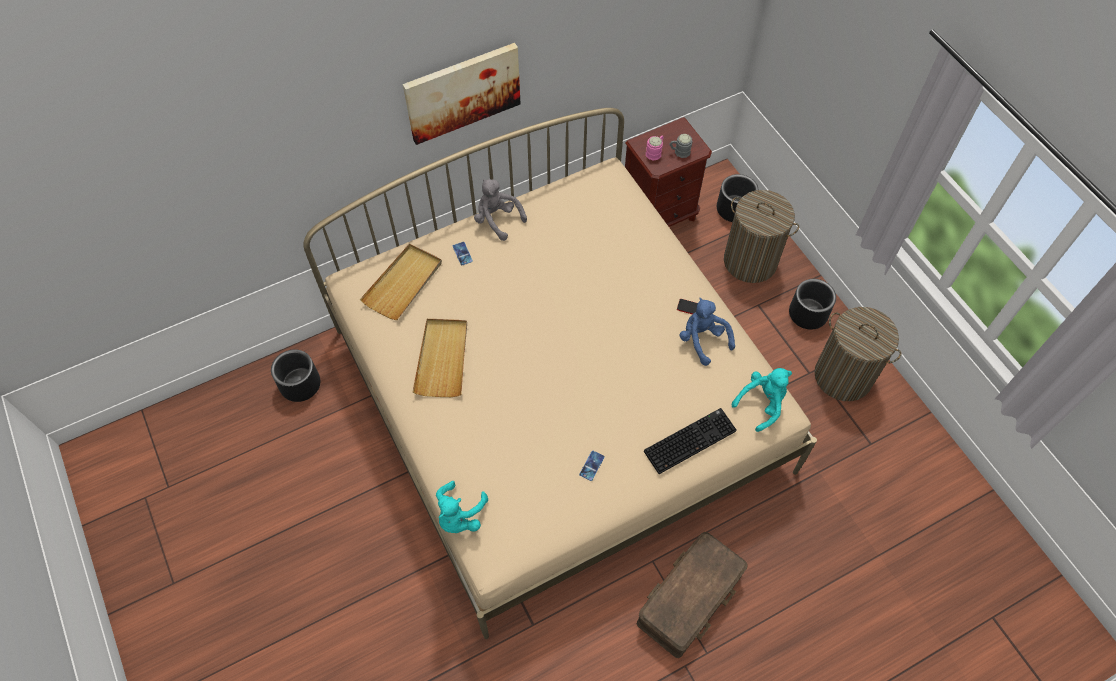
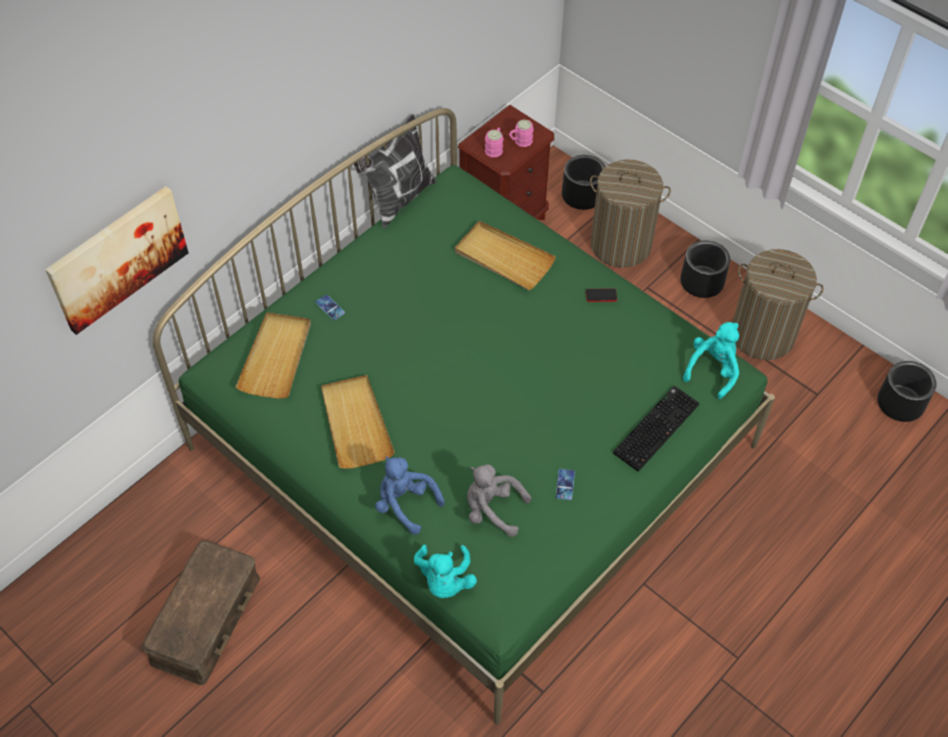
camera: 20 degrees left, 5 degrees down
black planter [271,349,320,402] -> black planter moved to [877,361,937,422]
beige bed [303,108,817,639] -> green bed [153,108,775,725]
picture [403,43,521,145] -> picture moved to [45,186,188,335]
grey plush toy [474,179,527,241] -> grey plush toy moved to [467,464,531,537]
brown storage box [637,532,748,658] -> brown storage box moved to [141,540,260,685]
grey mug [669,134,693,158] -> pink mug [509,119,534,147]
blue plush toy [679,298,735,366] -> blue plush toy moved to [375,457,445,535]
none -> pillow [354,114,437,229]
none -> beige tray [455,221,556,290]

